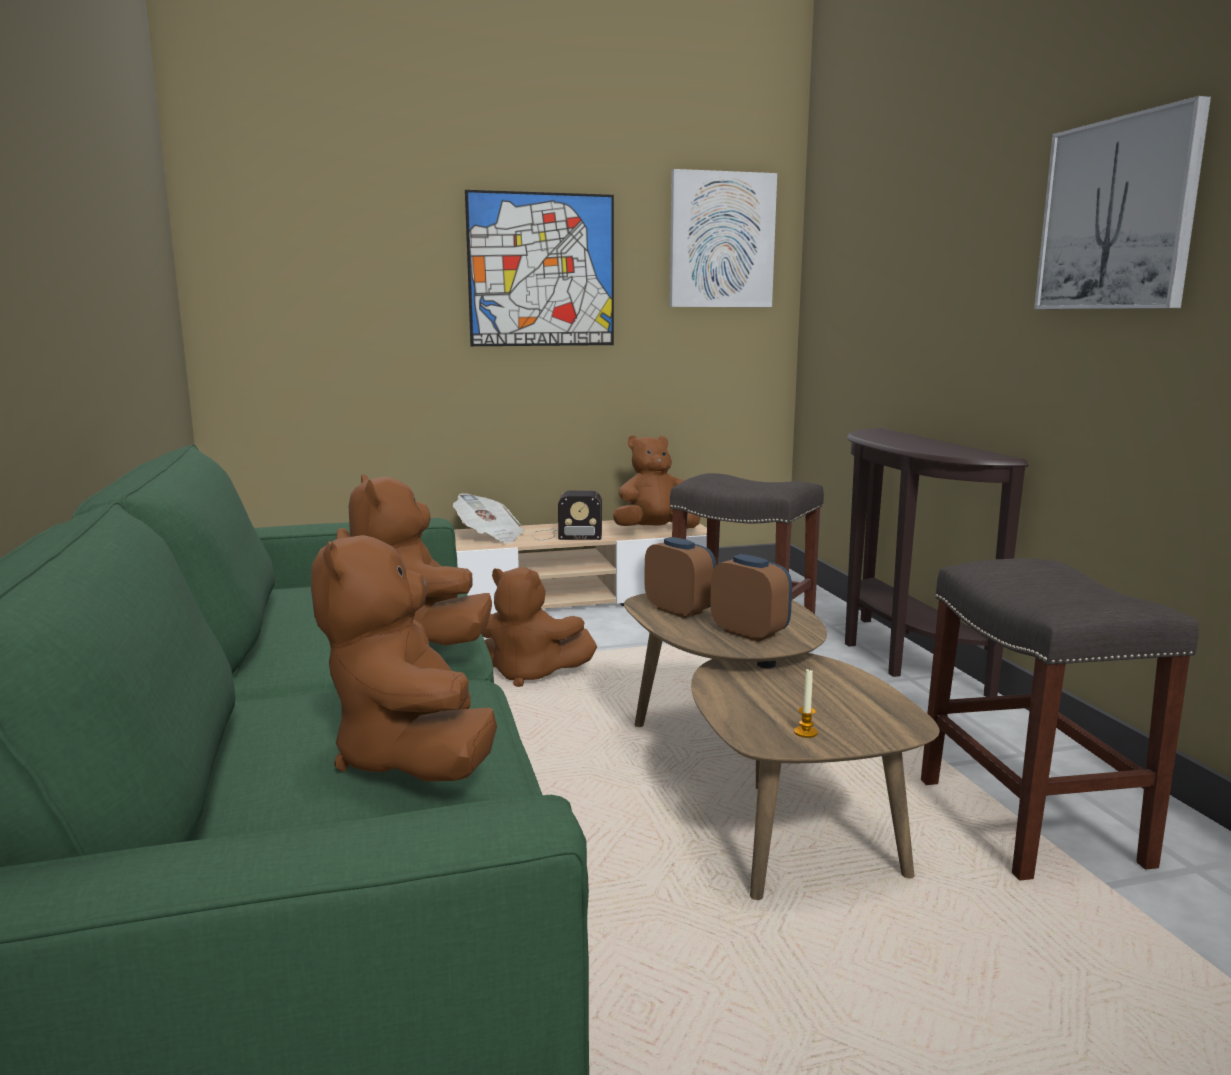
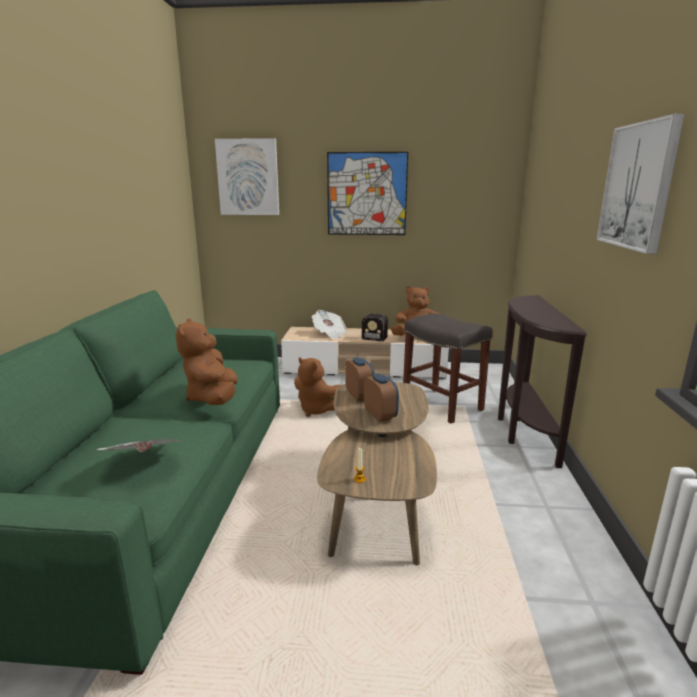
camera: 20 degrees right, 5 degrees up
brown plush toy [311,528,497,781] -> newspaper [97,439,182,452]
picture [670,169,777,307] -> picture moved to [215,138,279,215]
grey stool [921,558,1199,881] -> none

